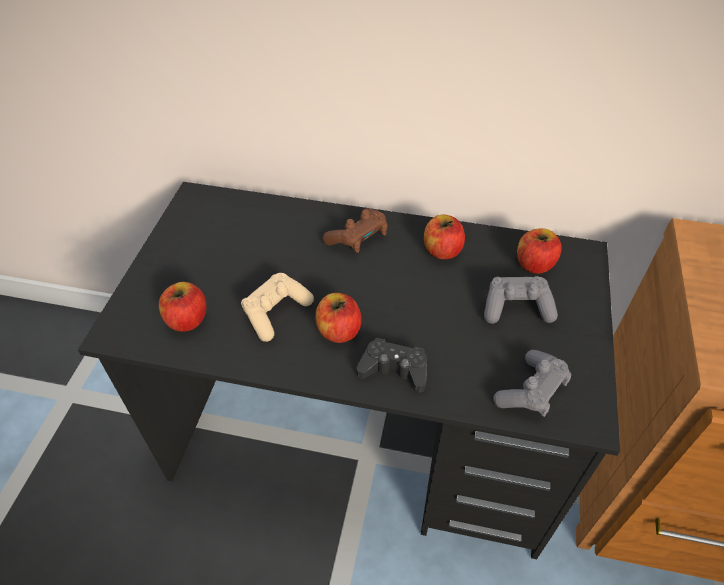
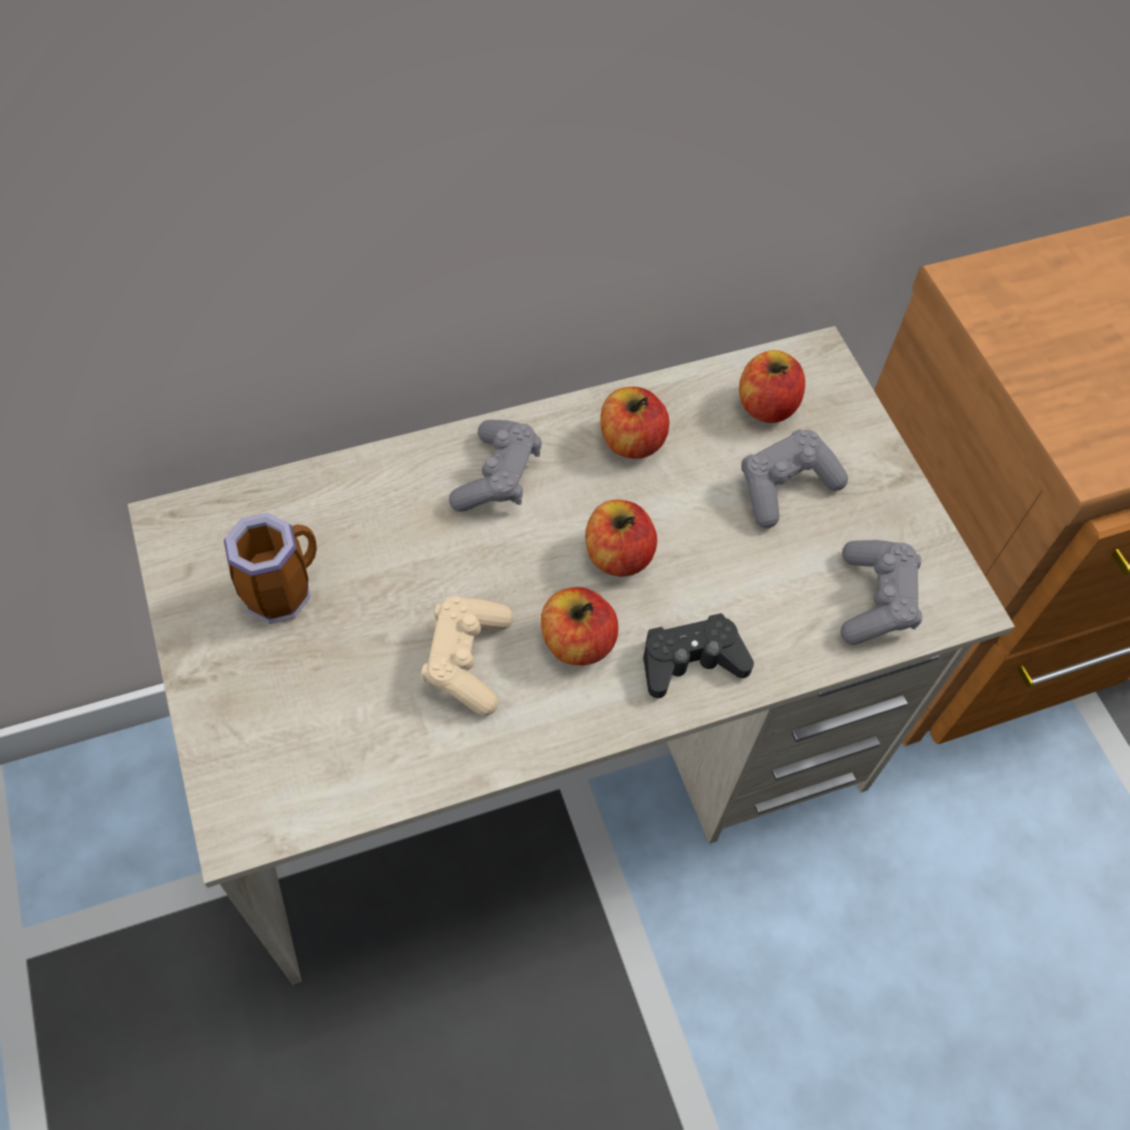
camera: 35 degrees left, 10 degrees up
black desk [78,182,620,559] -> beige desk [127,326,1015,985]
apple [159,282,206,332] -> apple moved to [585,500,657,577]
brown game controller [323,208,388,253] -> grey game controller [449,420,542,512]
none -> mug [224,513,317,624]

